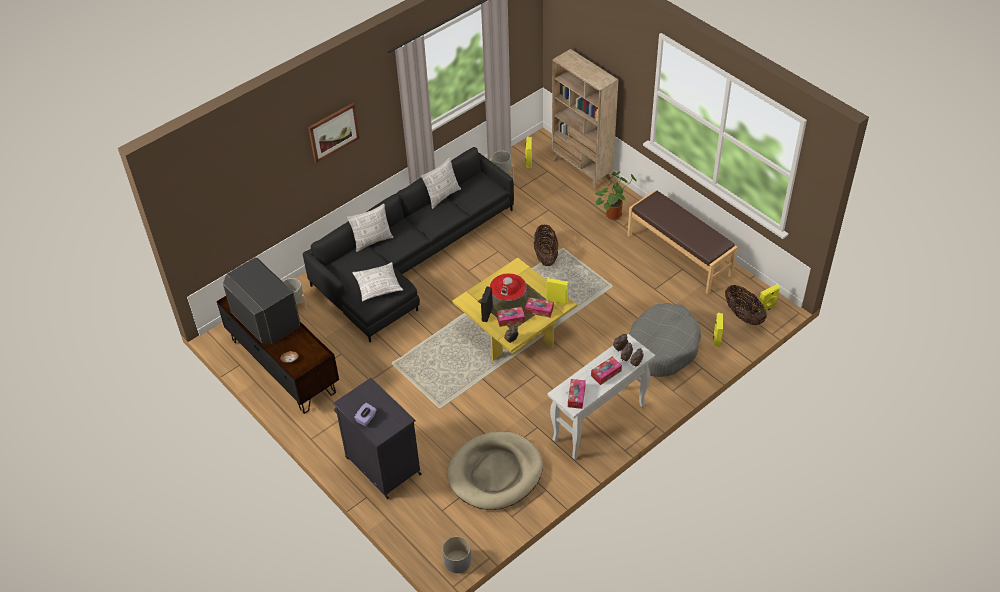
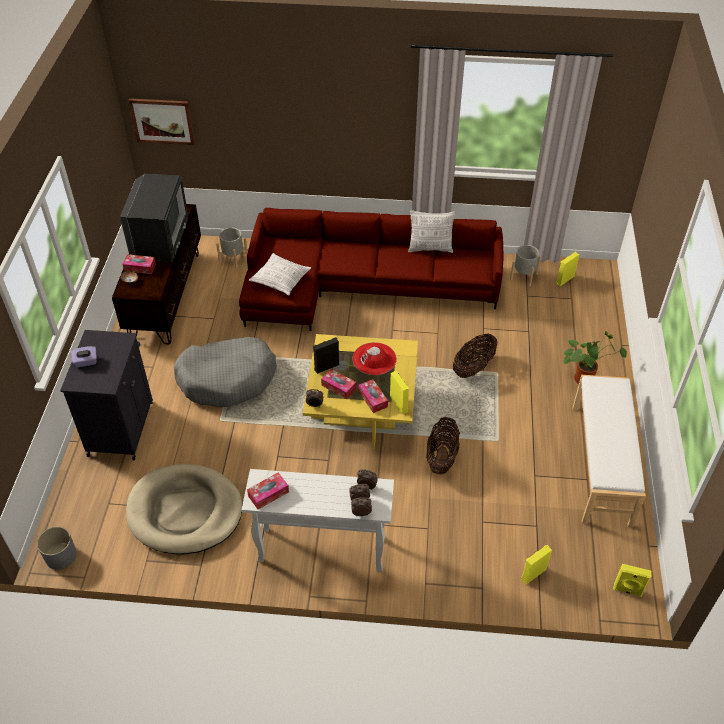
camera: 45 degrees right, 0 degrees up
black sofa [303,147,514,342] -> red sofa [239,208,503,331]
picture [308,103,360,163] -> picture moved to [128,98,195,145]
pillow [347,204,394,252] -> none
beige bookcase [552,49,619,190] -> none
tissue box [591,357,622,385] -> tissue box moved to [122,254,156,274]
brown bench [627,190,737,294] -> white bench [573,375,646,527]
grey dog bed [629,303,701,377] -> grey dog bed moved to [174,337,277,407]
basket [725,285,767,326] -> basket moved to [426,417,460,475]

